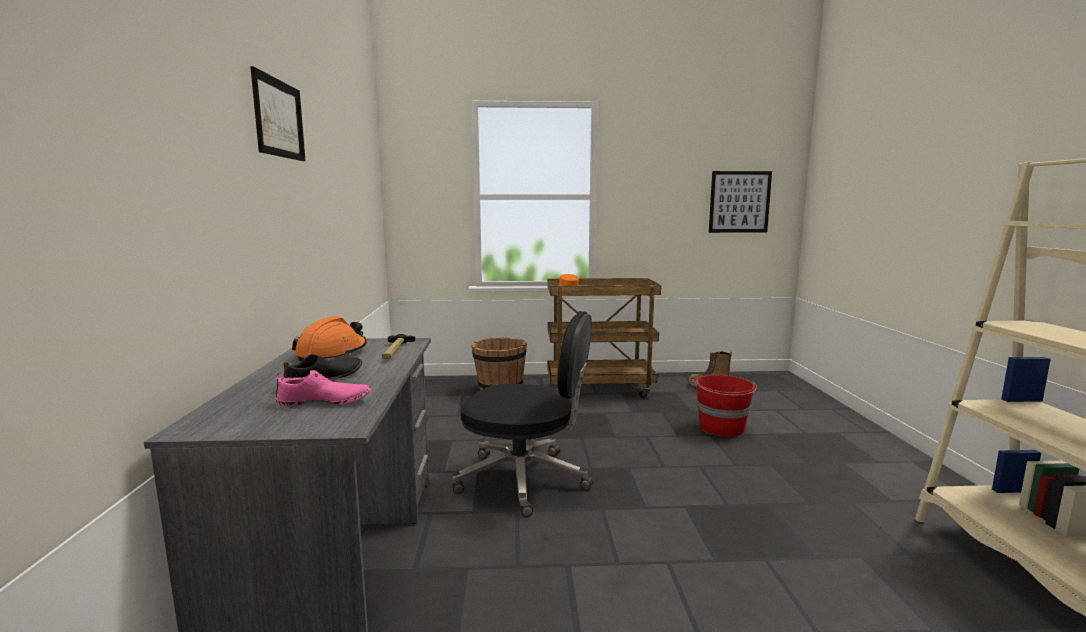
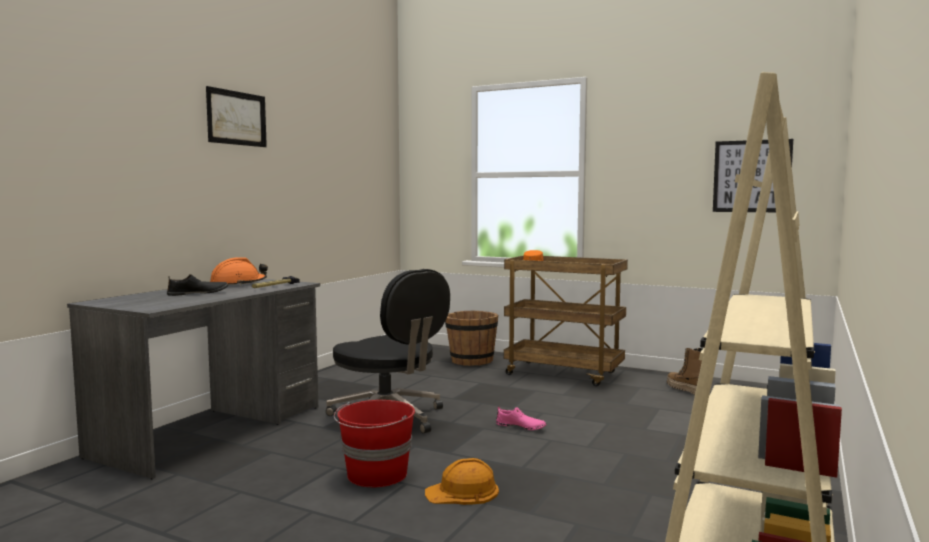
camera: 30 degrees right, 5 degrees down
pink shoe [275,370,371,406] -> pink shoe moved to [496,406,546,430]
red bucket [696,375,757,437] -> red bucket moved to [334,400,415,487]
none -> orange hard hat [425,458,499,505]

